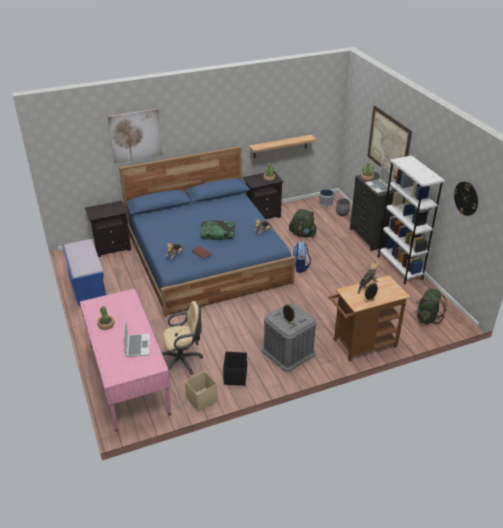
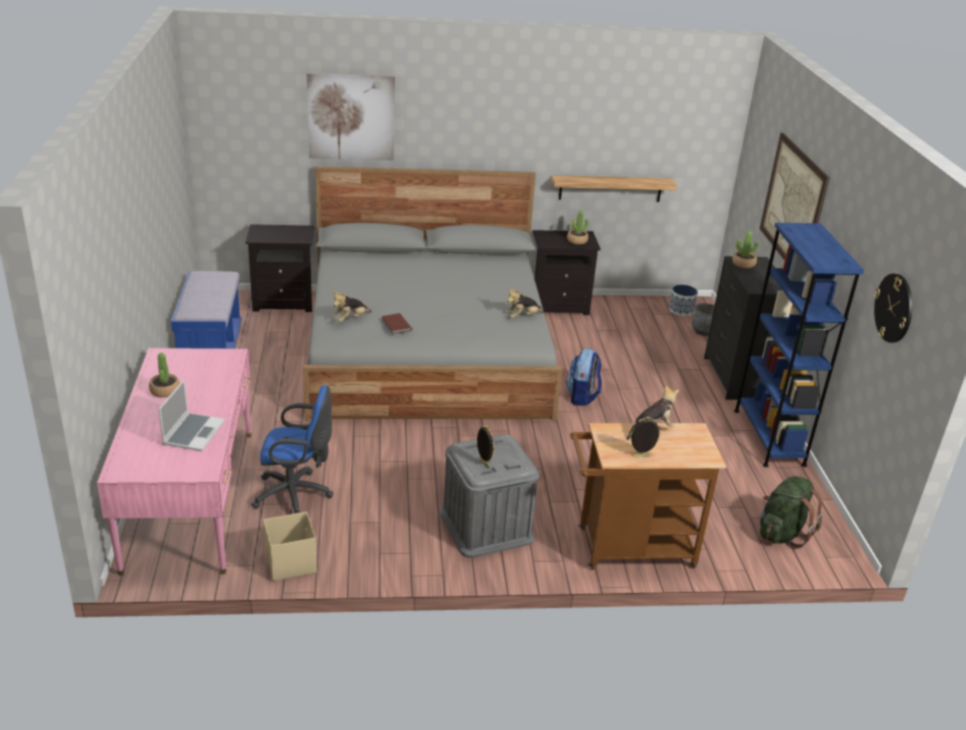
camera: 15 degrees right, 5 degrees down
blue bed [119,146,295,317] -> grey bed [303,166,563,421]
beige office chair [162,301,203,375] -> blue office chair [251,385,333,514]
pillow [200,220,235,240] -> none
black storage box [223,352,248,386] -> none
green backpack [289,209,317,238] -> none
laptop [365,165,394,193] -> none
white bookcase [377,155,445,284] -> blue bookcase [734,223,864,467]

